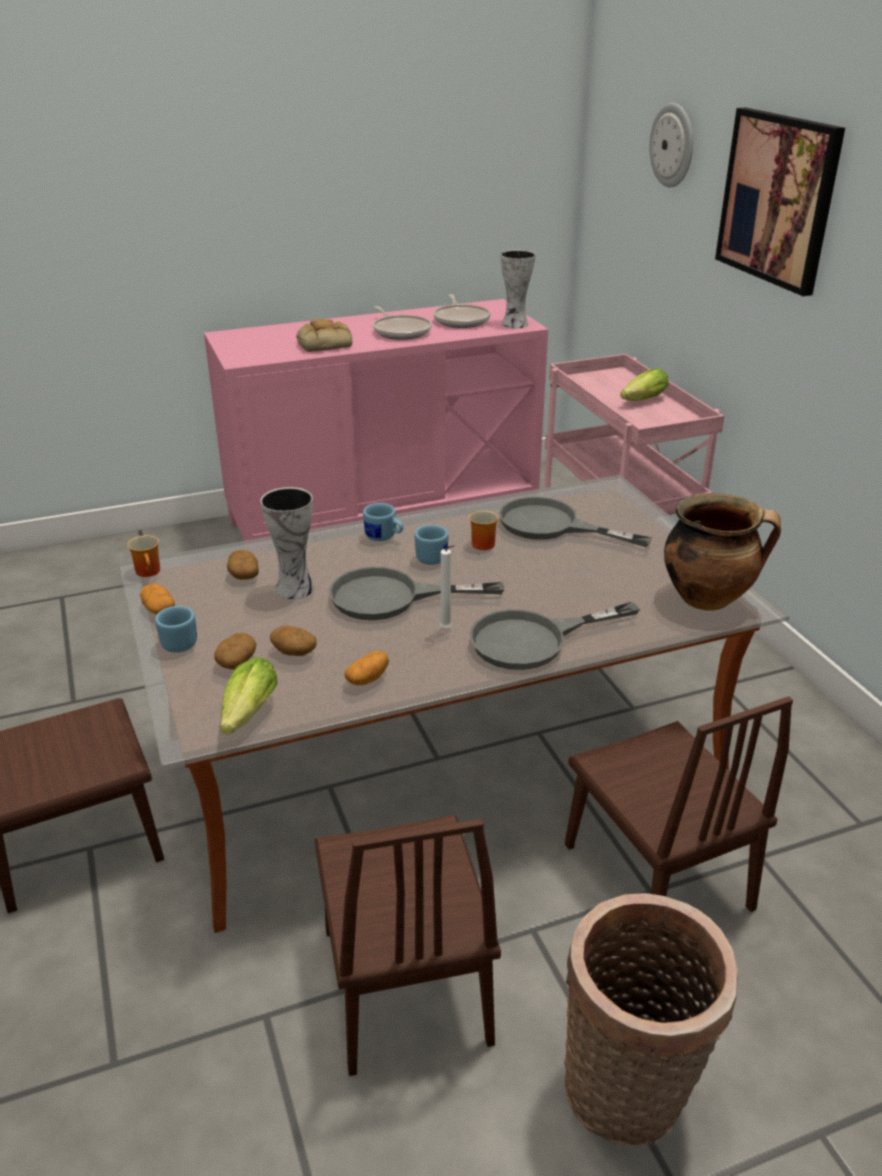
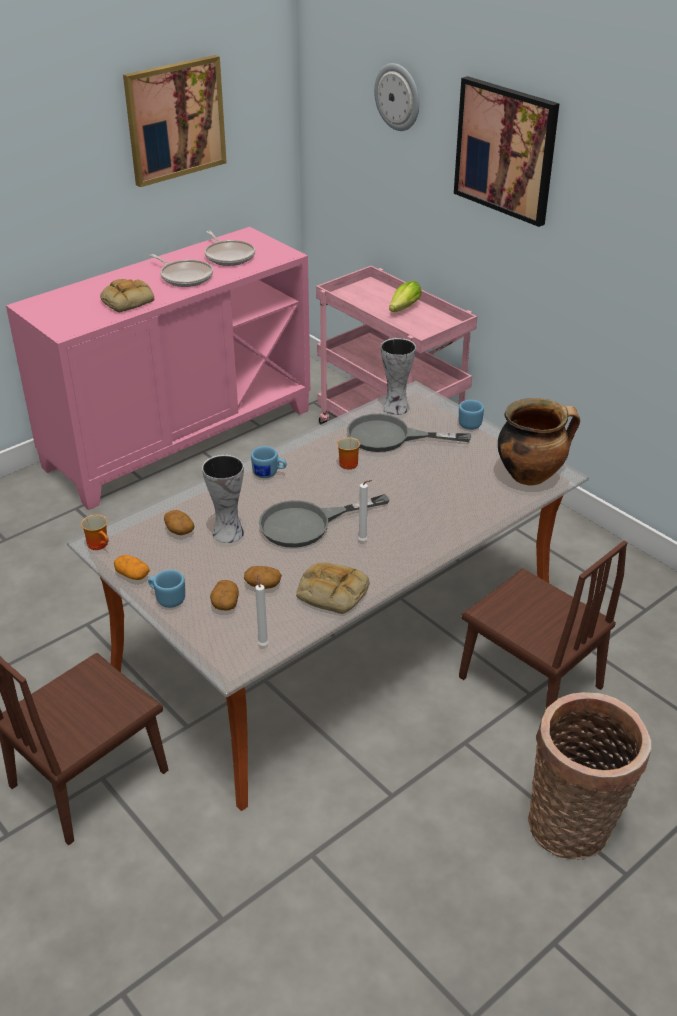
camera: 20 degrees left, 5 degrees up
lettuce [220,657,278,735] -> white candle [255,575,269,646]
brown chair [314,815,501,1076] -> none
potato [344,651,389,685] -> bread [296,562,370,614]
blue mug [414,525,448,565] -> blue mug moved to [459,400,484,430]
grey frying pan [470,602,640,670] -> none
vase [501,250,535,329] -> vase moved to [381,338,416,415]
none -> picture [123,55,227,187]

